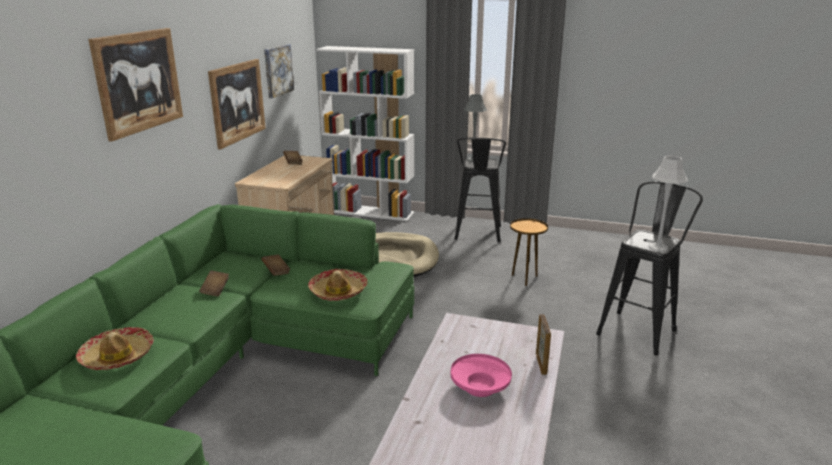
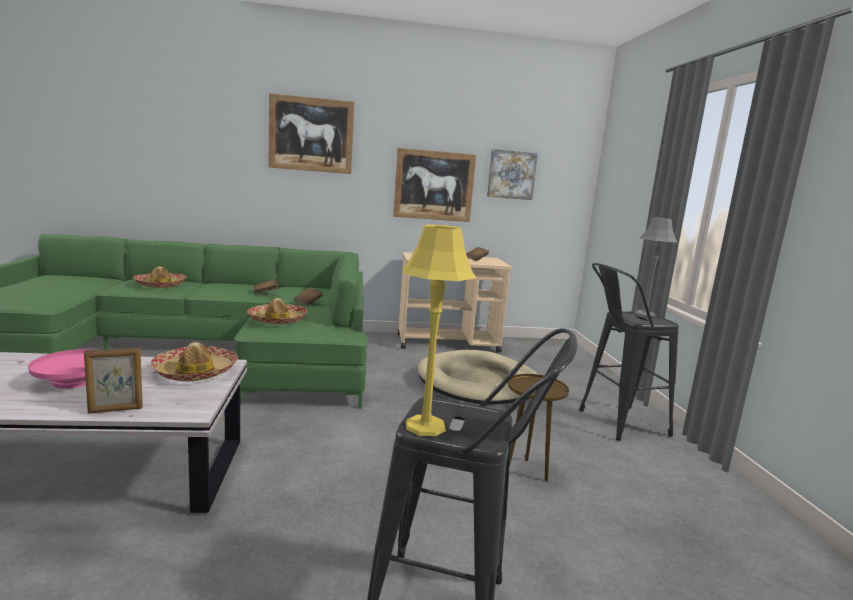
camera: 65 degrees right, 10 degrees down
white bookcase [316,46,414,221] -> none
grey table lamp [649,155,688,252] -> yellow table lamp [403,224,476,436]
none -> hat [151,342,238,381]

